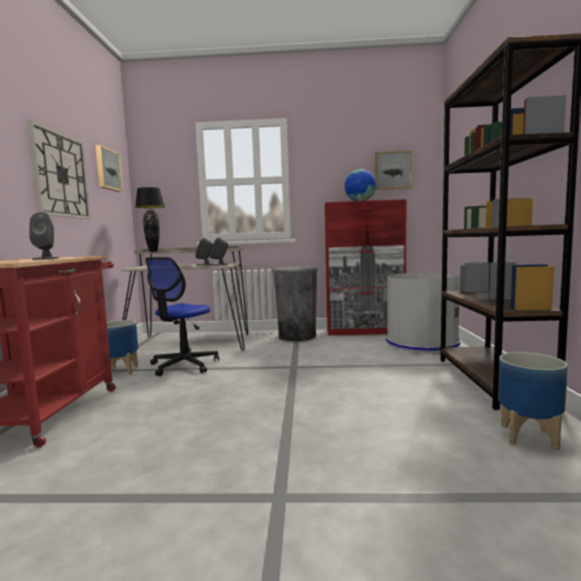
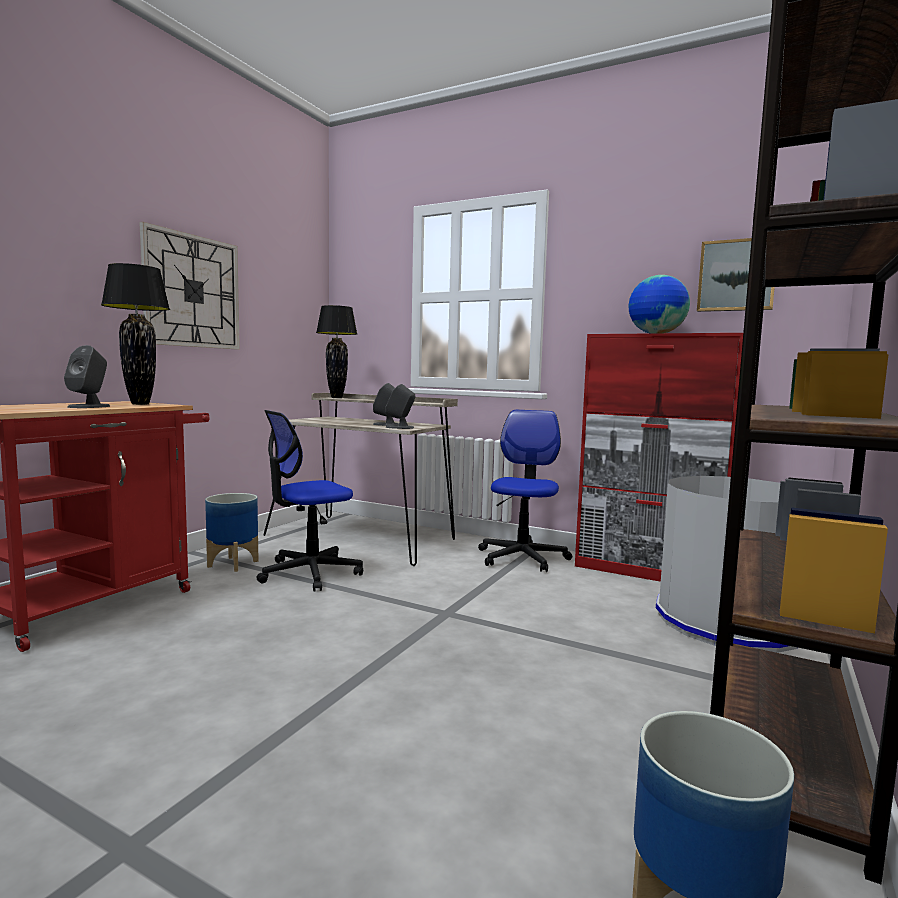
camera: 25 degrees right, 0 degrees up
picture [95,145,123,192] -> none
grey trash can [273,265,318,341] -> office chair [478,410,572,572]
none -> black table lamp [101,263,170,405]

